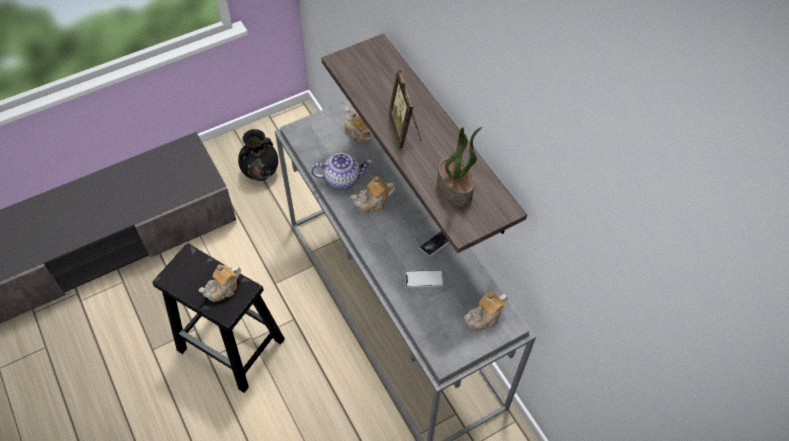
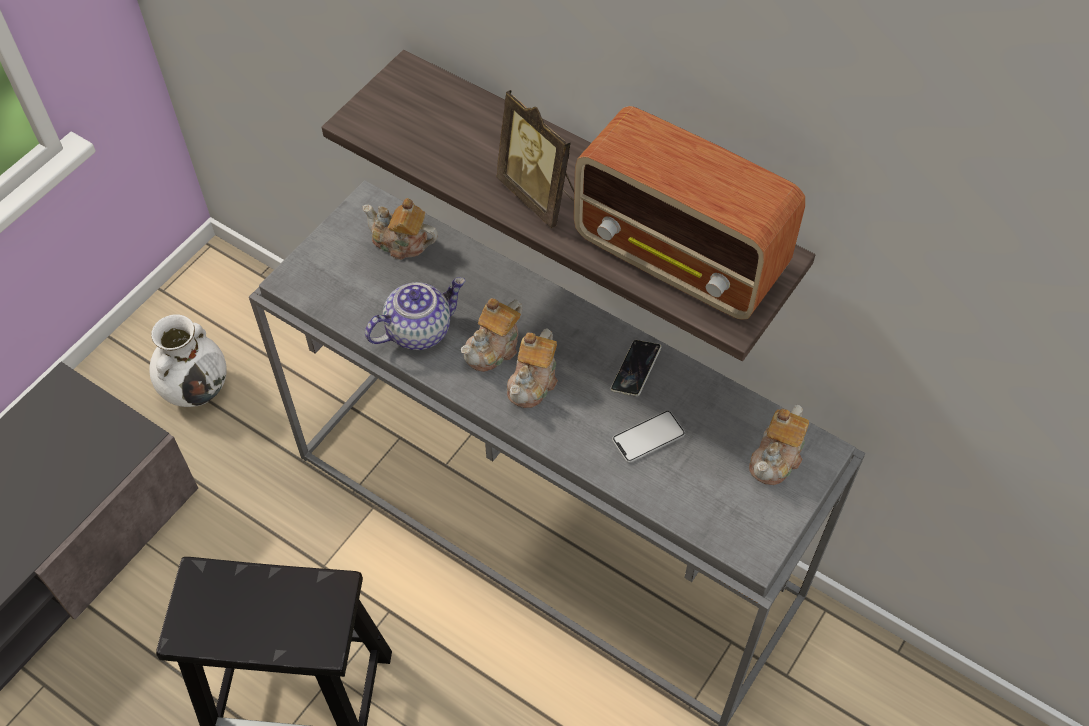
camera: 25 degrees left, 0 degrees up
teapot [199,264,241,302] -> teapot moved to [507,329,558,408]
black vase [238,129,278,181] -> white vase [149,314,227,407]
potted plant [437,127,482,207] -> radio [574,106,805,320]

